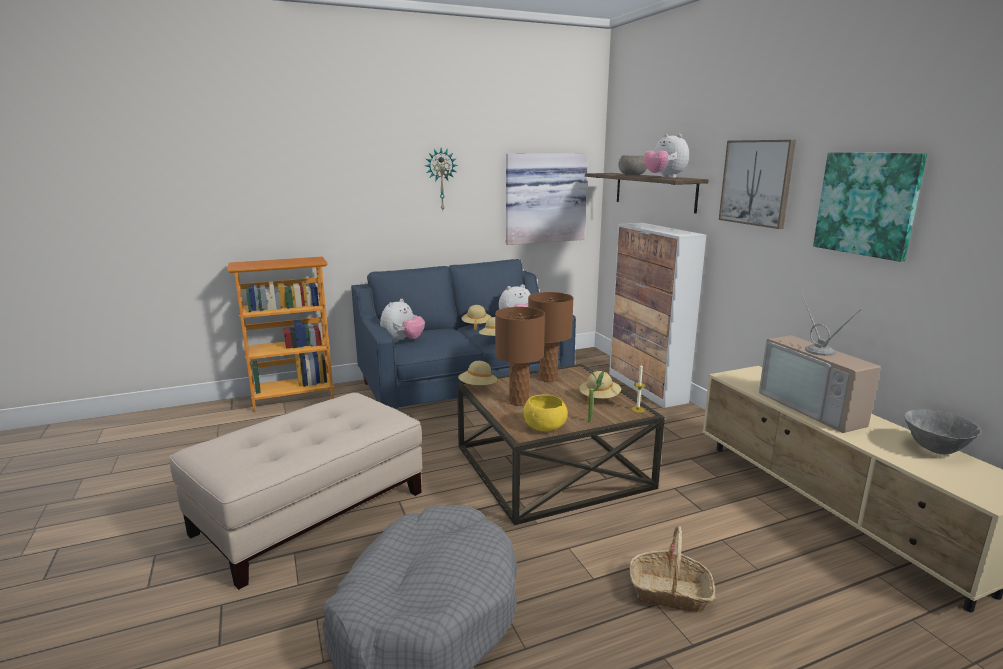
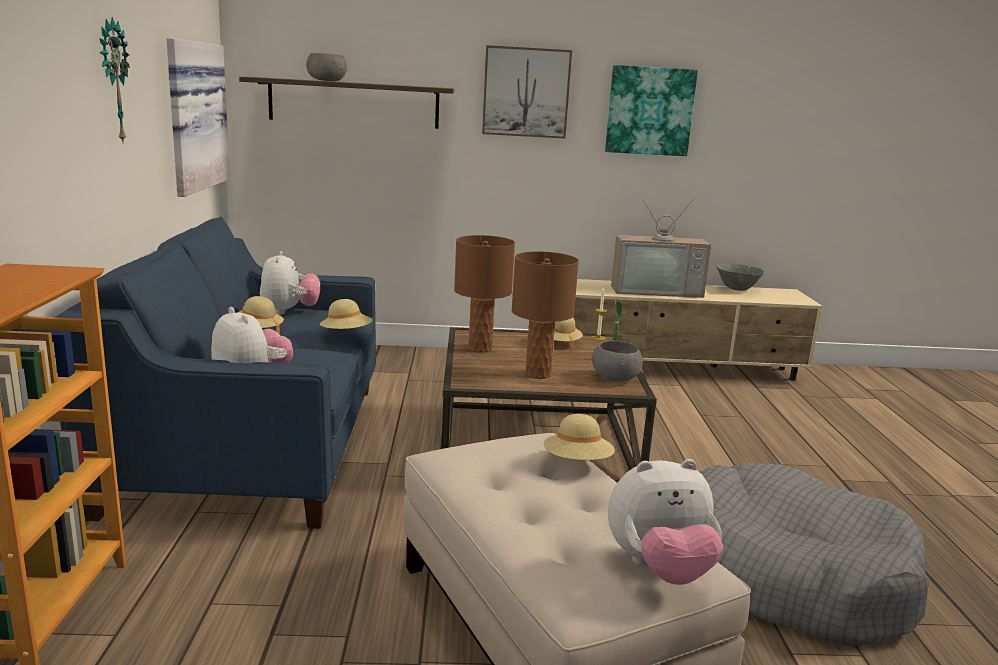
camera: 70 degrees left, 0 degrees up
beige hat [458,361,498,385] -> beige hat moved to [543,414,615,460]
yellow bowl [523,395,568,431] -> grey bowl [592,341,643,382]
cabinet [609,223,706,408] -> none
basket [630,526,715,613] -> none
plush toy [643,134,689,178] -> plush toy moved to [608,459,723,585]

